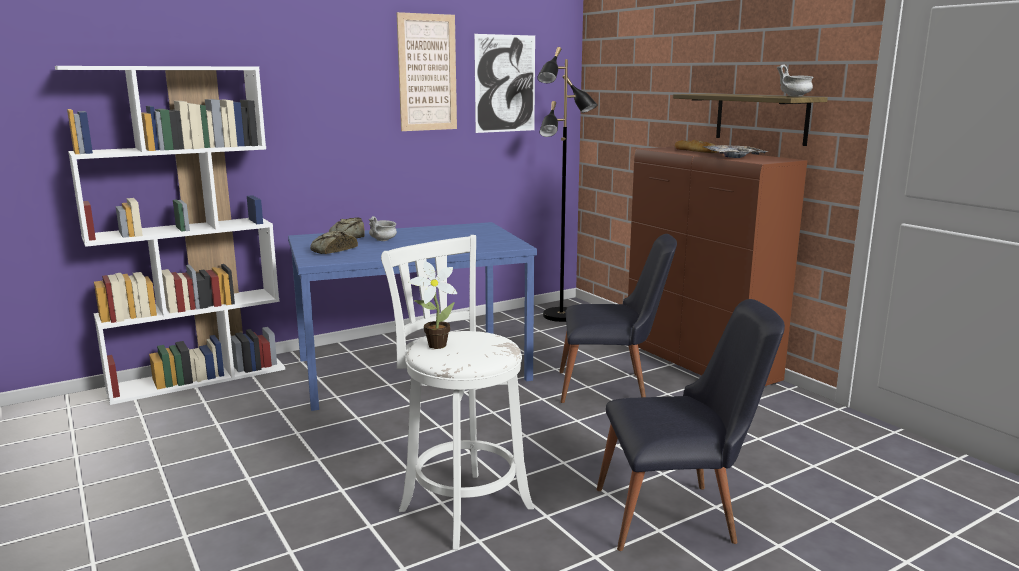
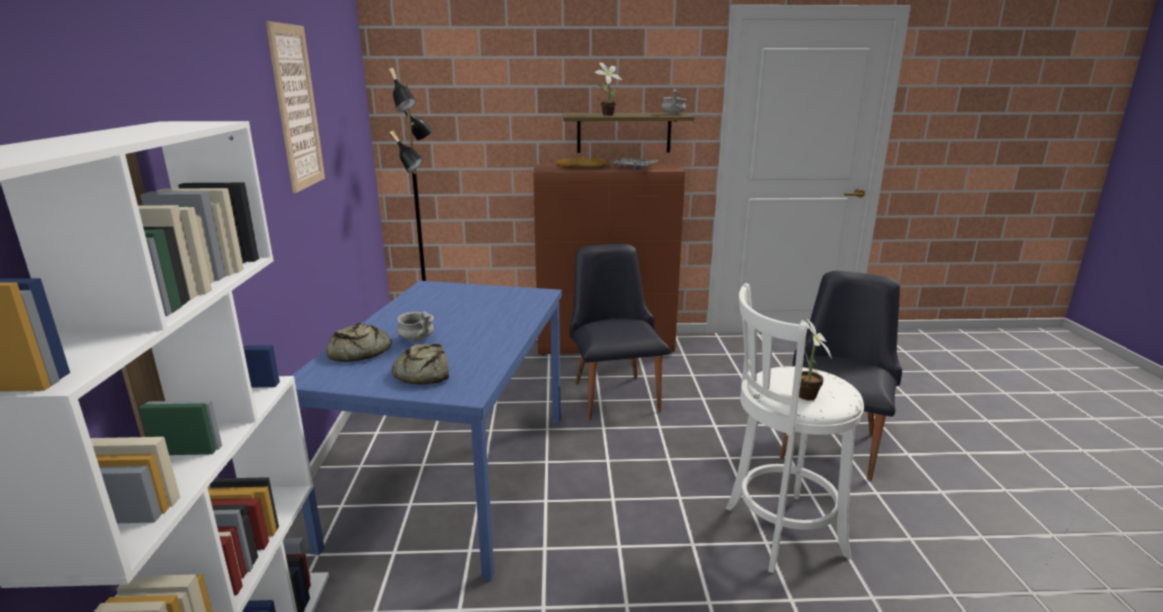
camera: 60 degrees left, 5 degrees up
picture [474,34,535,133] -> none
black chair [559,234,677,403] -> black chair turned 45 degrees counterclockwise [569,244,670,420]
none -> potted plant [595,62,622,116]

